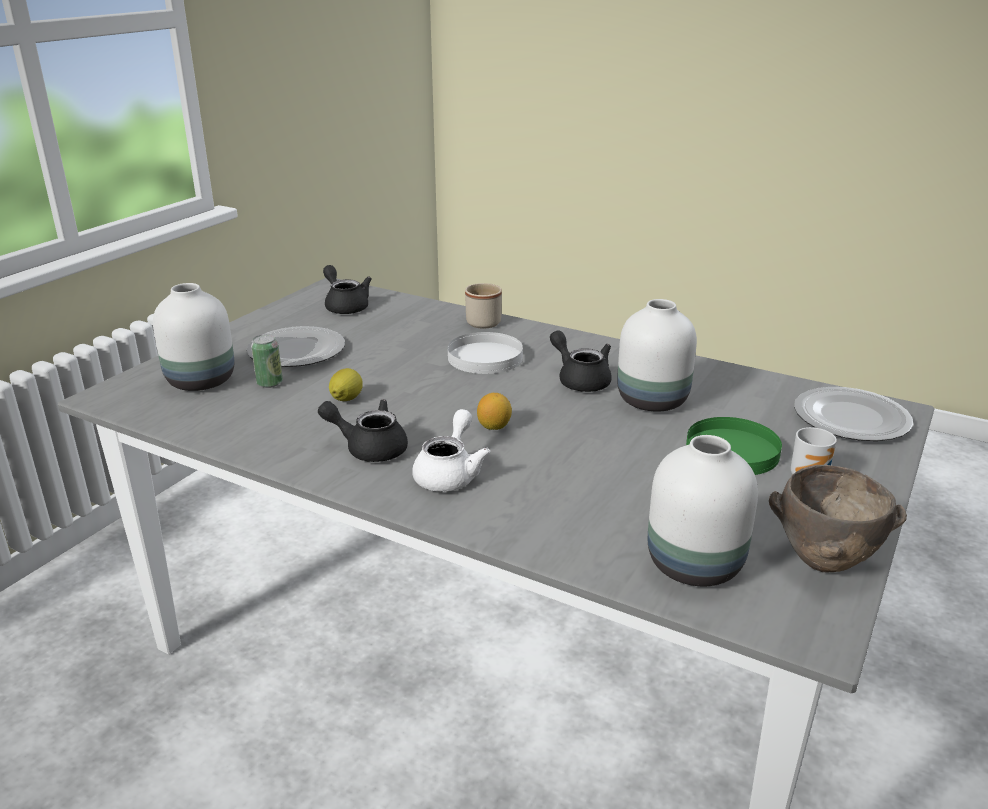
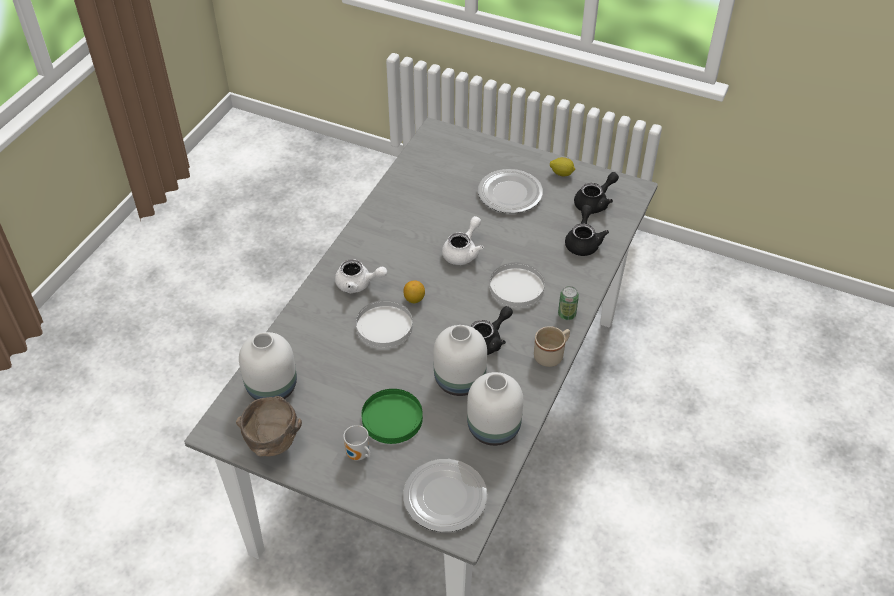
camera: 85 degrees right, 20 degrees up
white vase [153,283,234,391] -> white vase moved to [467,372,523,446]
can [251,334,283,388] -> can moved to [558,286,579,320]
black teapot [318,399,408,462] -> black teapot moved to [565,205,609,256]
lemon [329,368,363,401] -> lemon moved to [550,157,575,176]
beige mug [465,283,502,329] -> beige mug moved to [534,326,570,367]
none -> white plate [356,300,413,349]
none -> white teapot [442,216,484,265]

